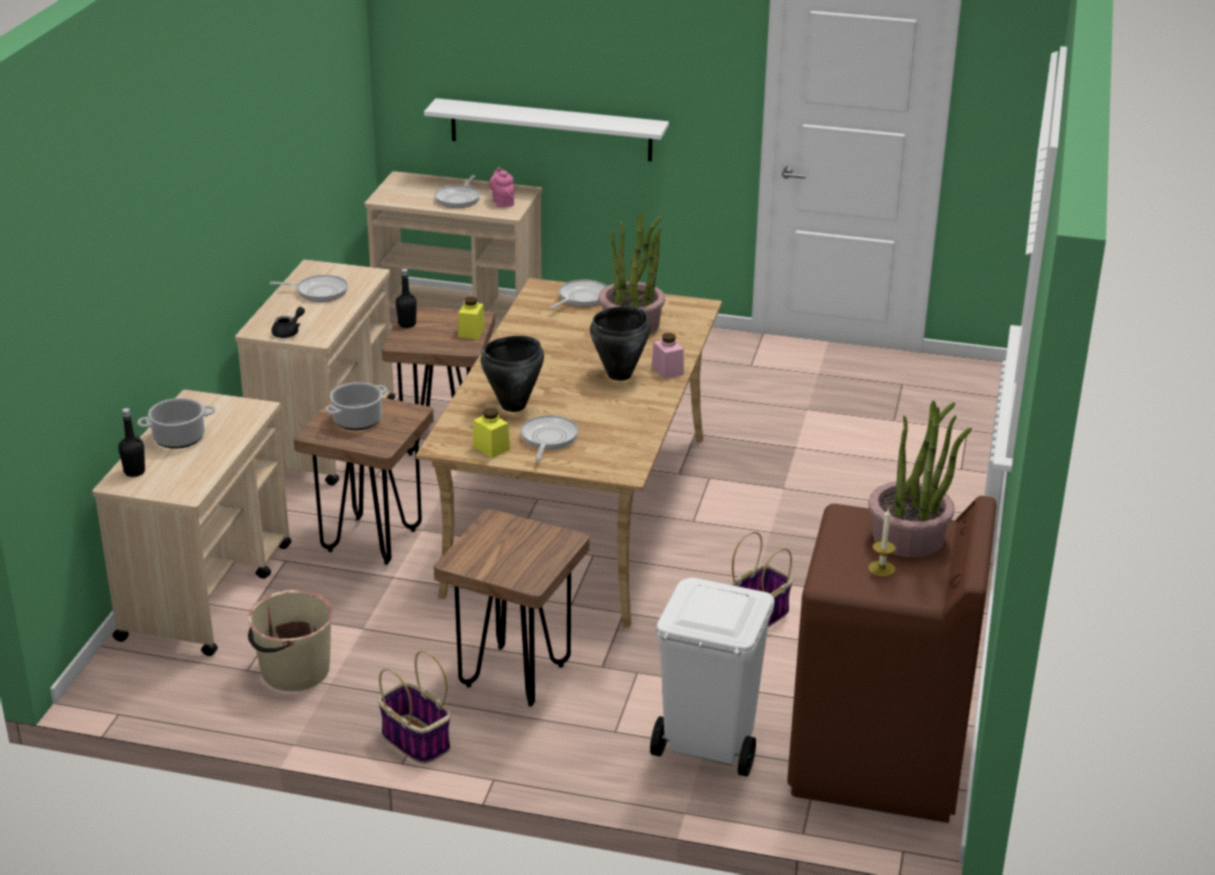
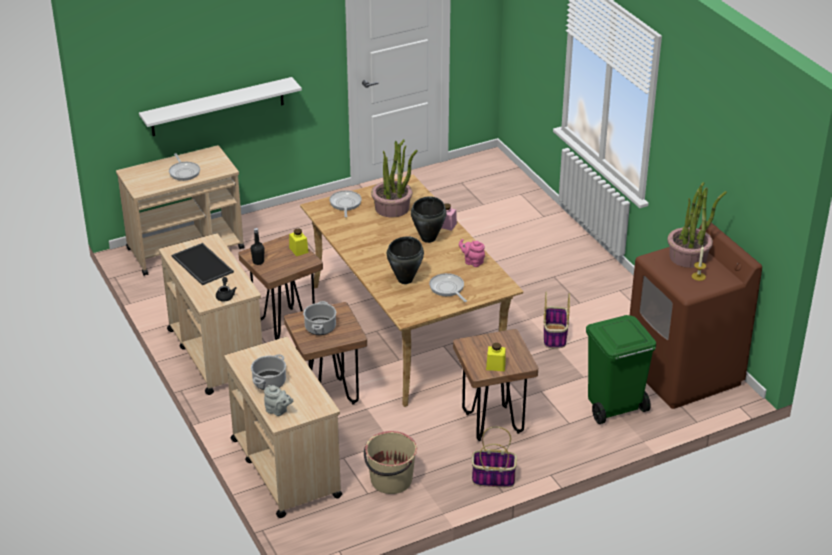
camera: 40 degrees left, 5 degrees up
black bottle [118,408,145,477] -> grey teapot [264,385,293,416]
frying pan [270,275,348,302] -> tray [172,243,234,285]
yellow jar [473,408,510,458] -> yellow jar moved to [486,343,506,371]
pink teapot [489,167,514,207] -> pink teapot moved to [459,239,485,267]
white trash can [650,578,775,777] -> green trash can [586,315,656,424]

